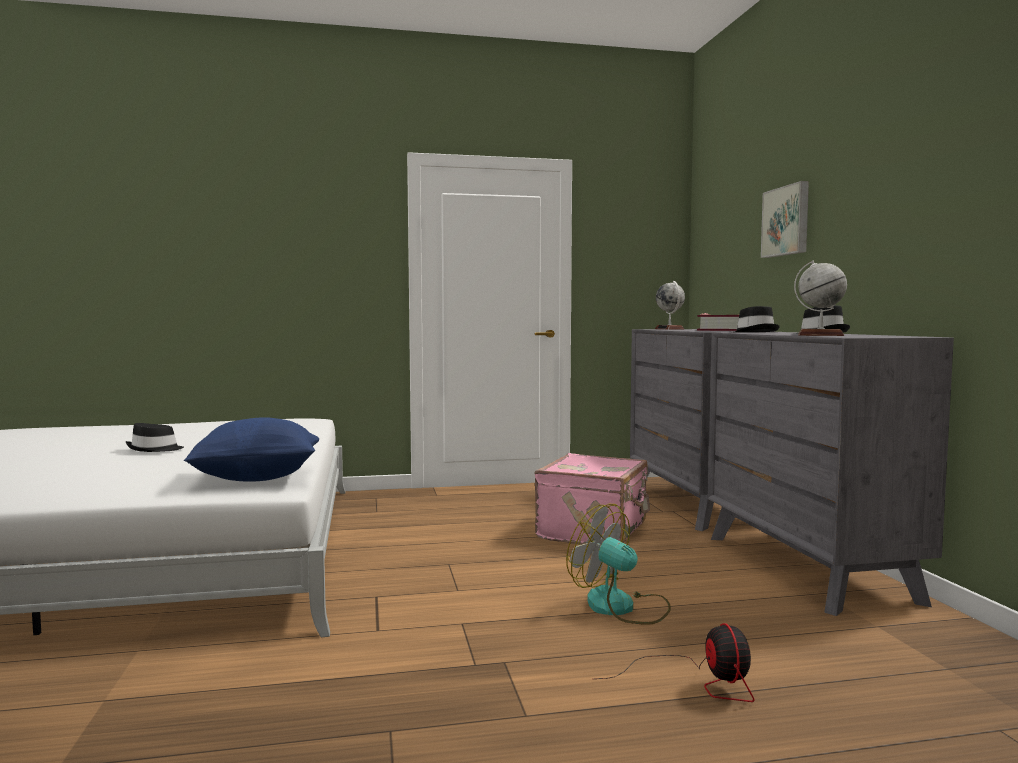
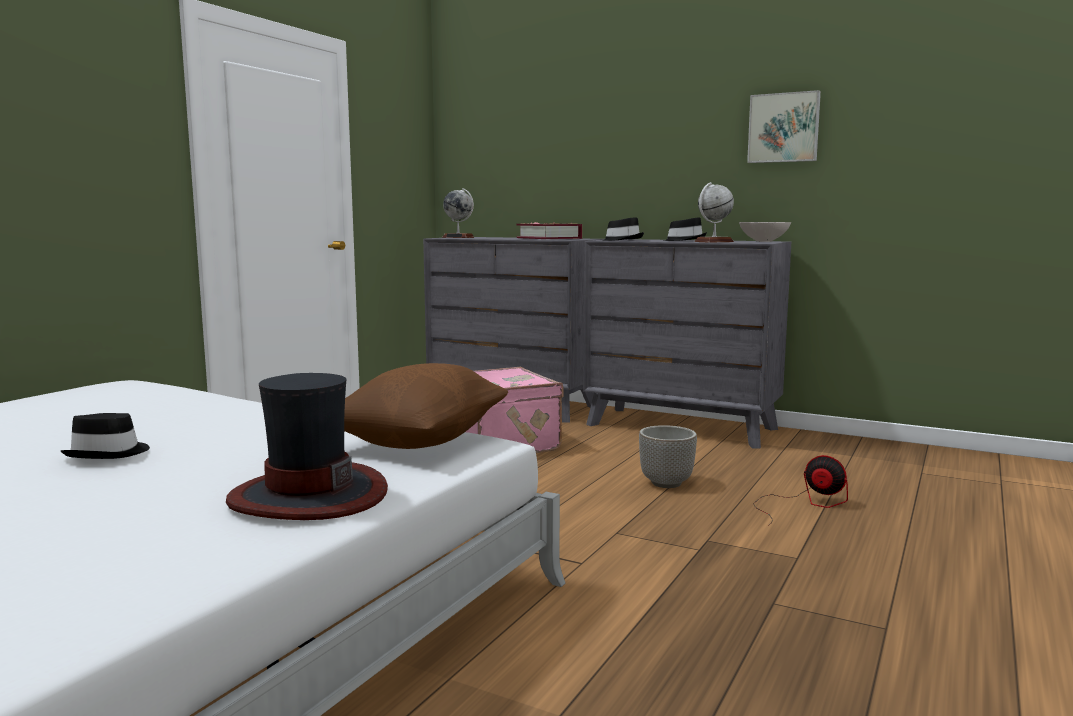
camera: 50 degrees left, 5 degrees up
blue pillow [184,417,319,482] -> brown pillow [344,363,508,449]
fan [566,504,671,625] -> planter [639,425,697,488]
picture [761,181,809,258] -> picture moved to [747,90,821,163]
none -> hat [226,373,388,520]
none -> white bowl [739,222,791,242]

